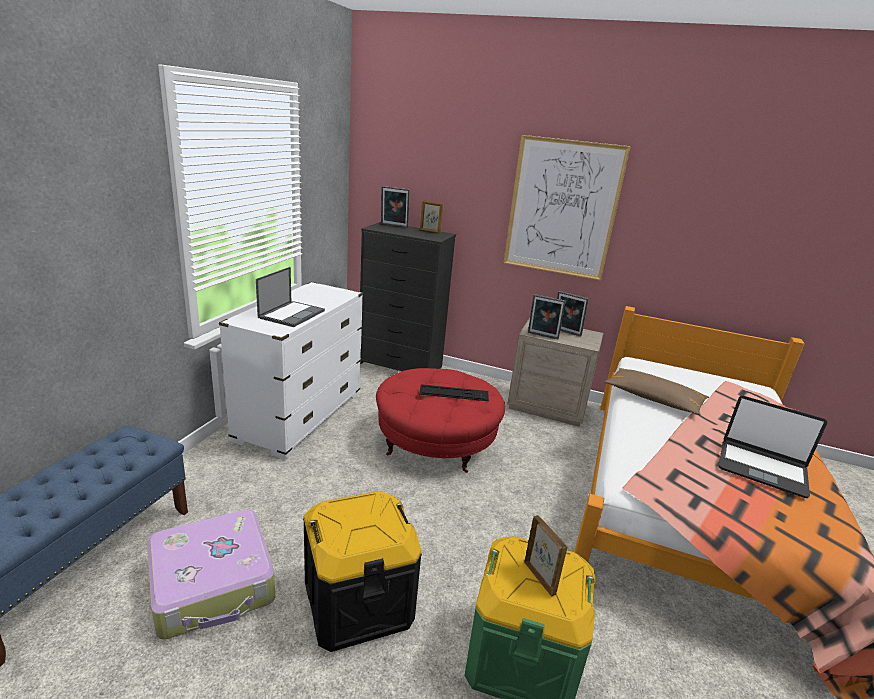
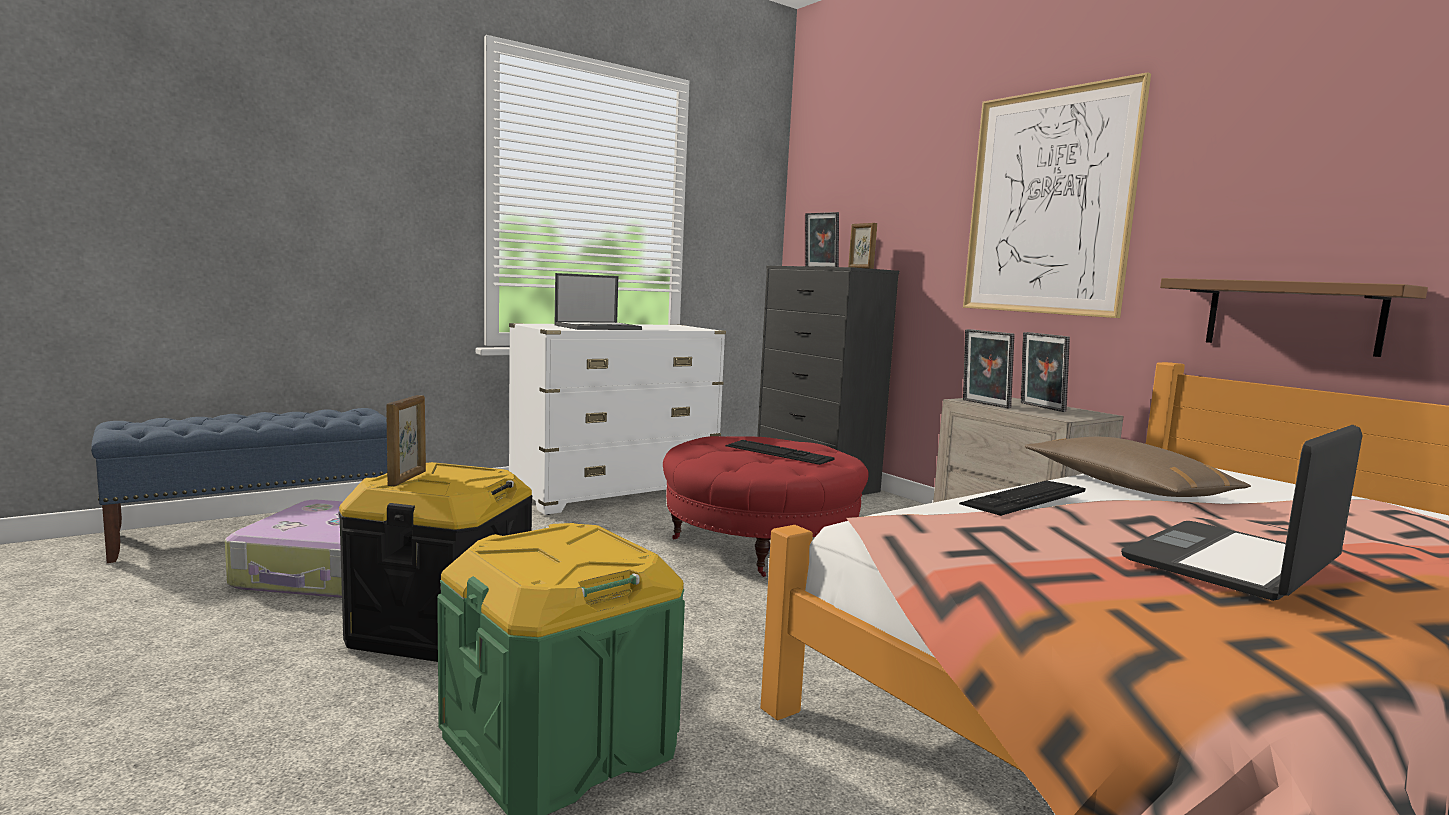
camera: 35 degrees right, 15 degrees down
picture frame [524,515,567,597] -> picture frame moved to [386,395,426,486]
laptop [719,396,827,498] -> laptop turned 75 degrees clockwise [1121,425,1363,601]
none -> keyboard [959,480,1085,516]
none -> brown shelf [1160,278,1428,357]

